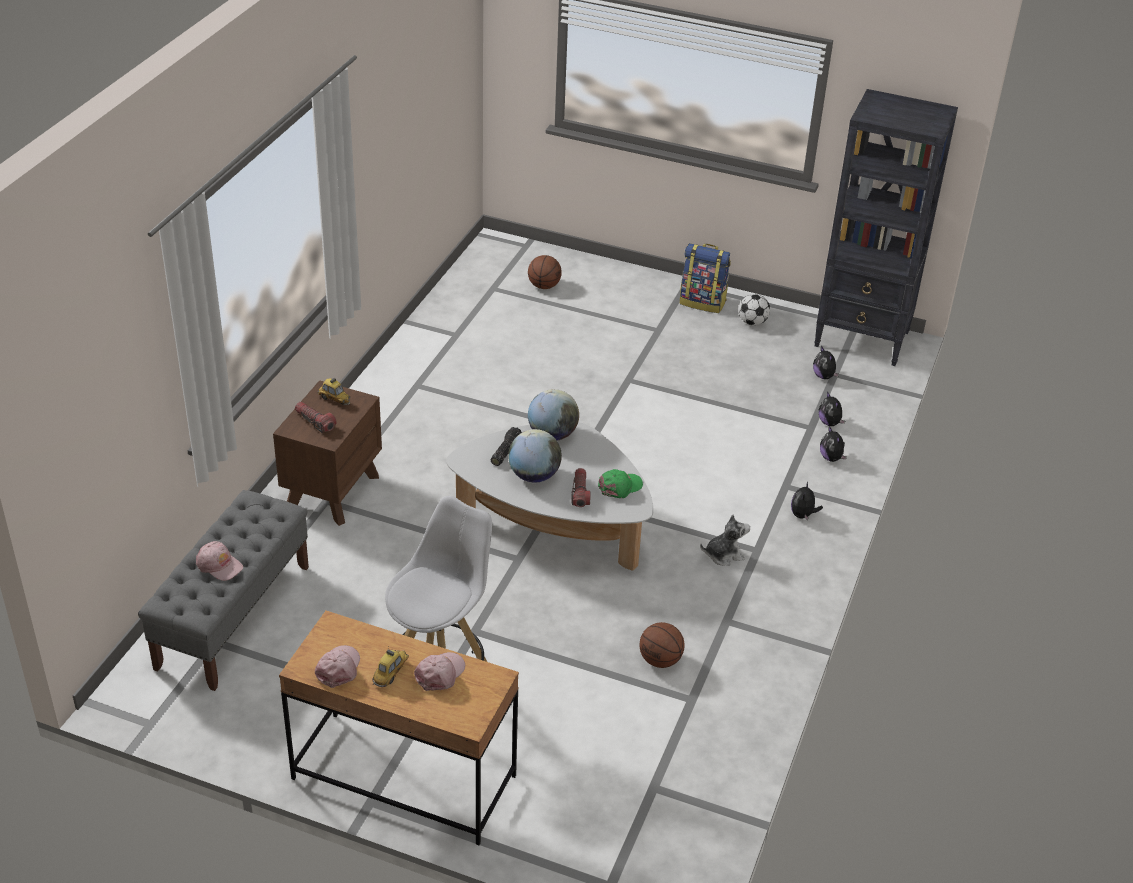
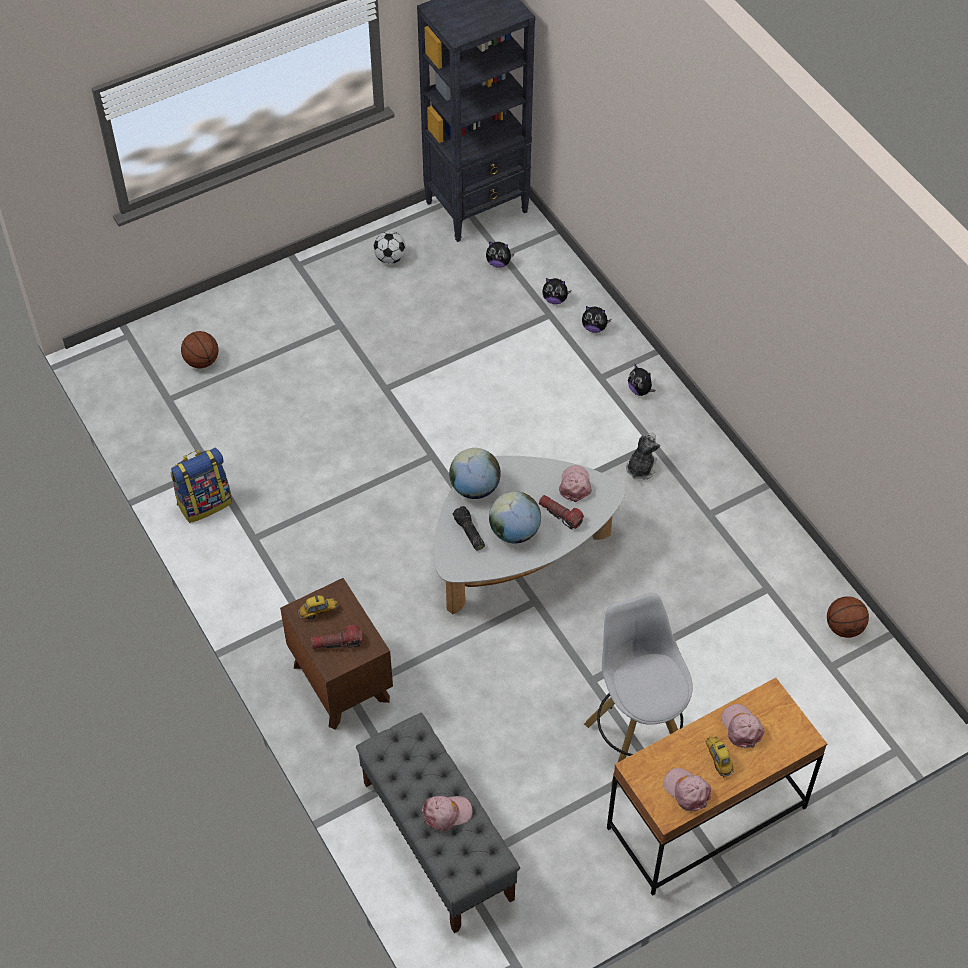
camera: 50 degrees left, 15 degrees up
green cap [598,469,643,498] -> pink cap [559,465,592,502]
basketball [640,622,685,668] -> basketball moved to [827,596,869,638]
backpack [680,243,731,313] -> backpack moved to [170,448,232,523]

